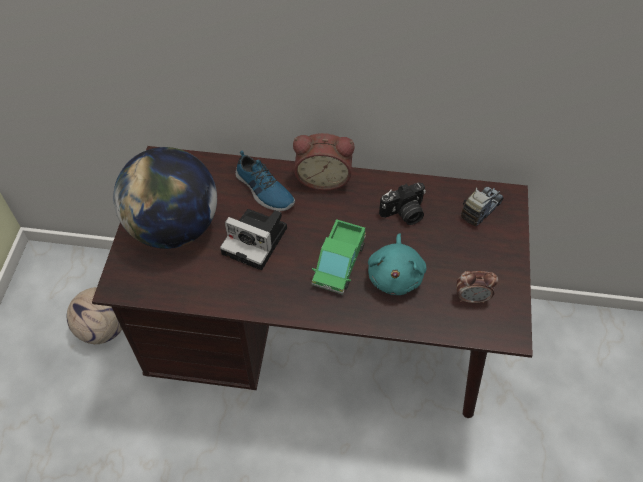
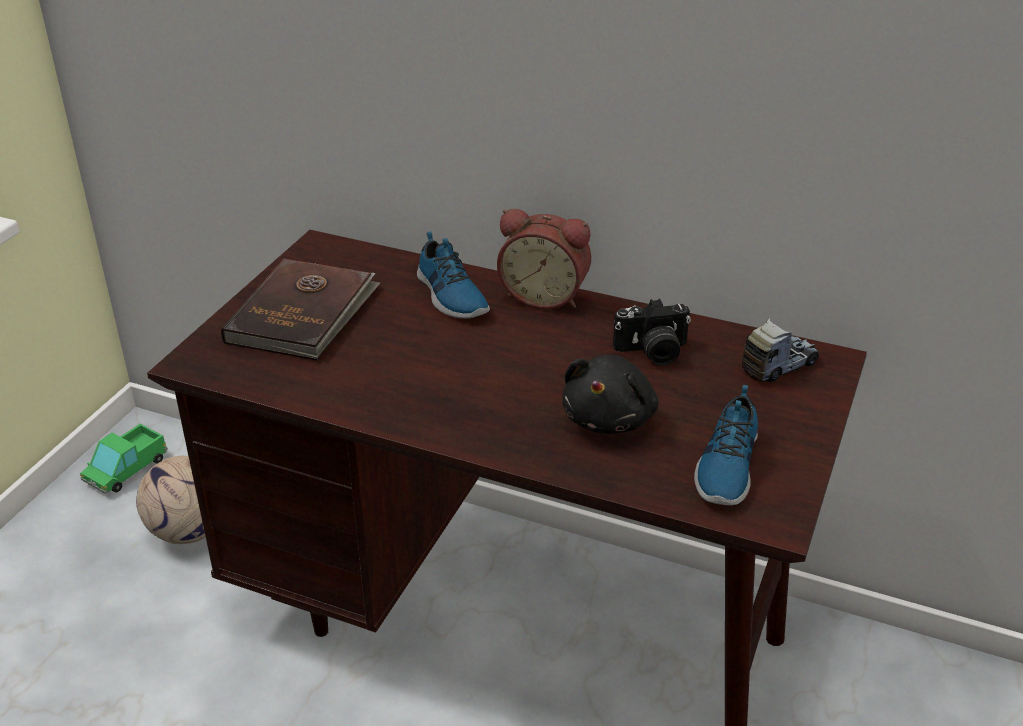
camera: 15 degrees right, 20 degrees down
globe [113,147,217,249] -> brown book [221,258,380,361]
camera [220,209,287,270] -> none
toy truck [311,219,366,295] -> toy truck moved to [80,424,168,494]
turquoise plush toy [368,233,426,295] -> black plush toy [562,355,658,434]
alarm clock [456,271,498,303] -> shoe [694,385,758,505]

